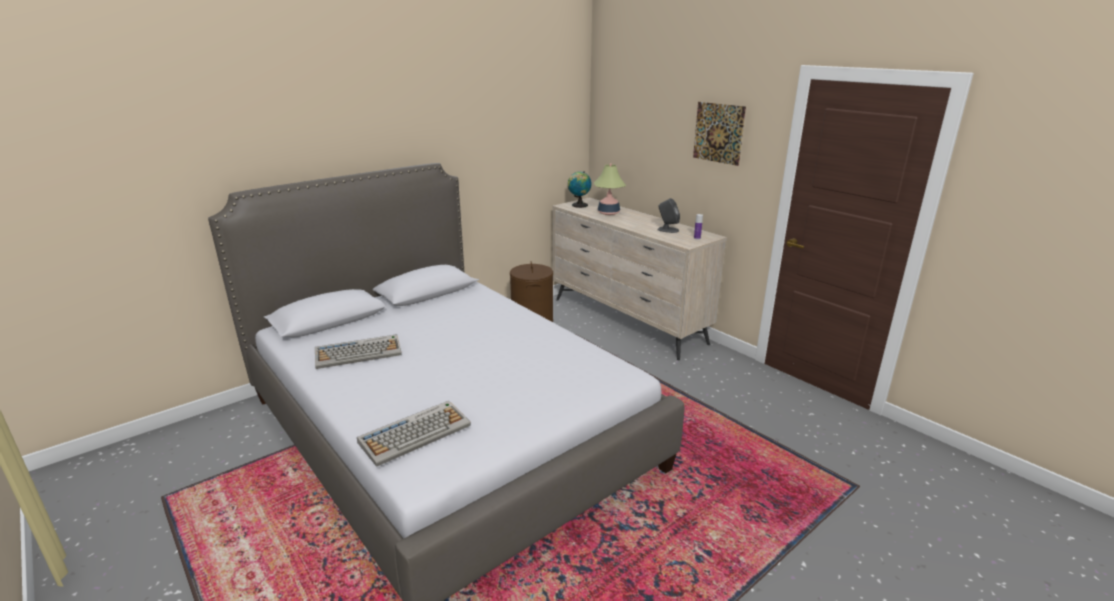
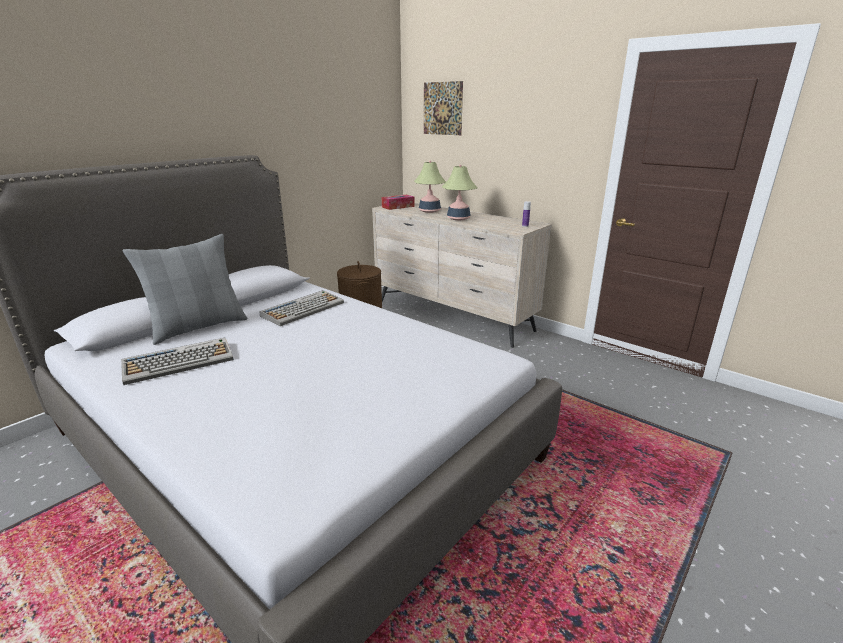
camera: 10 degrees left, 0 degrees up
keyboard [357,401,471,467] -> keyboard moved to [260,290,344,326]
globe [568,171,592,208] -> tissue box [382,195,415,210]
grey speaker [657,198,680,233] -> none
picture [693,102,746,166] -> picture moved to [424,81,463,135]
none -> grey pillow [122,234,248,345]
none -> table lamp [442,165,477,220]

